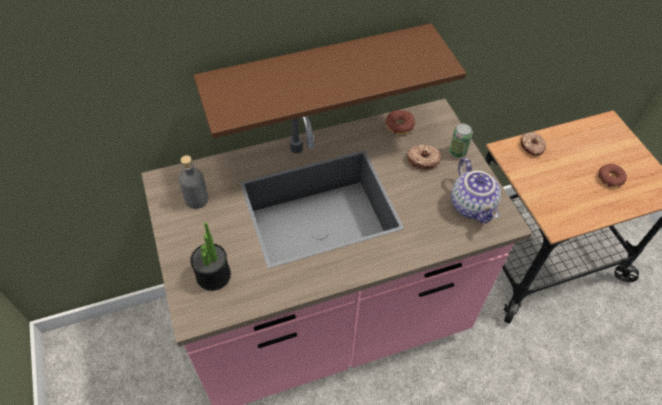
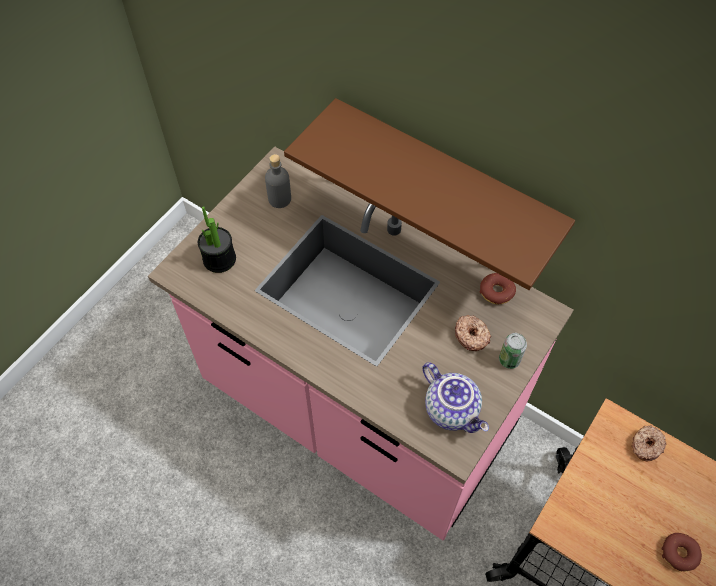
camera: 55 degrees right, 5 degrees up
teapot [451,158,501,223] -> teapot turned 75 degrees counterclockwise [423,362,489,433]

